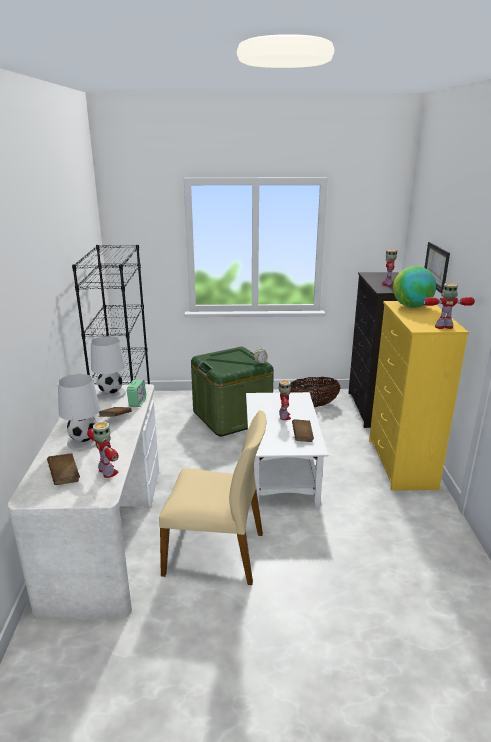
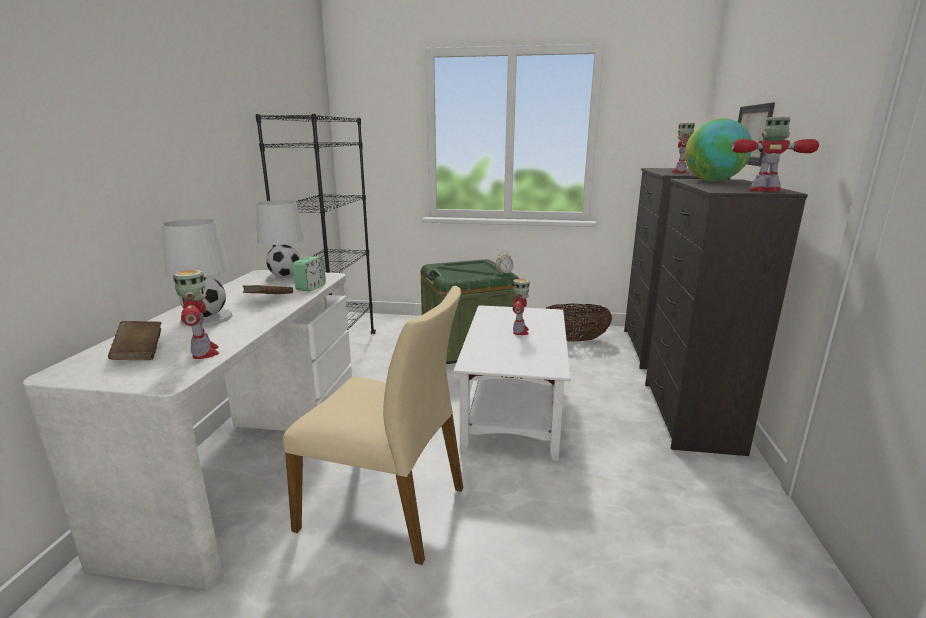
camera: 10 degrees right, 5 degrees down
brown book [292,419,314,442] -> none
yellow dresser [369,301,469,491] -> black dresser [645,179,808,456]

